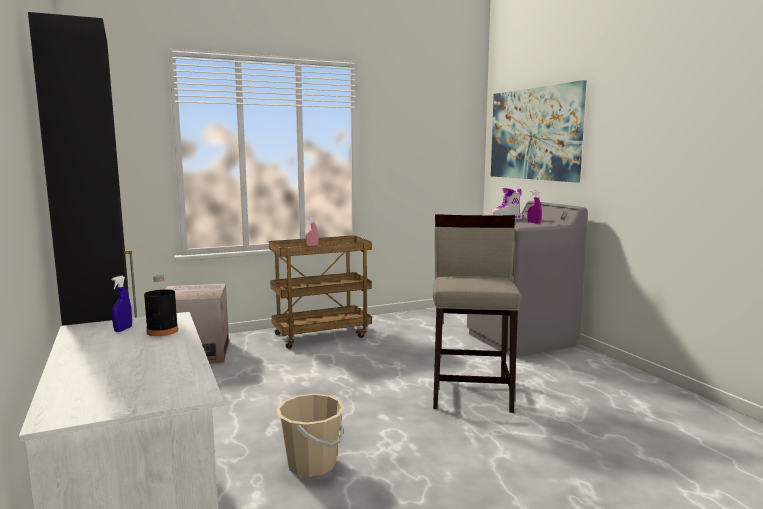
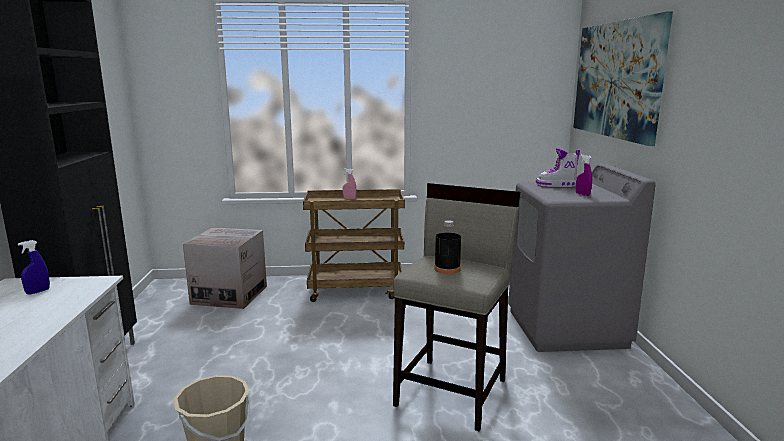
camera: 20 degrees right, 5 degrees up
black bottle [144,275,178,336] -> black bottle moved to [435,220,461,274]

